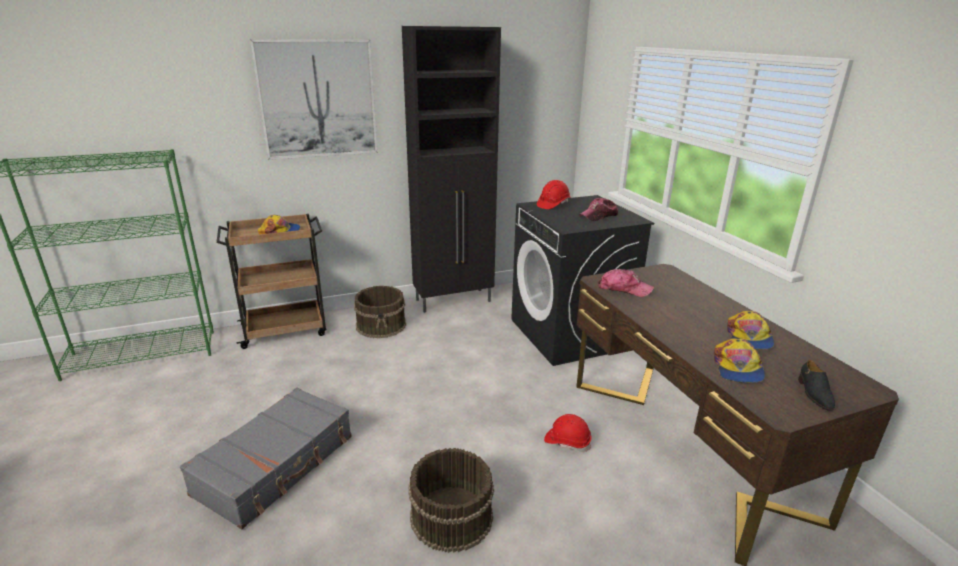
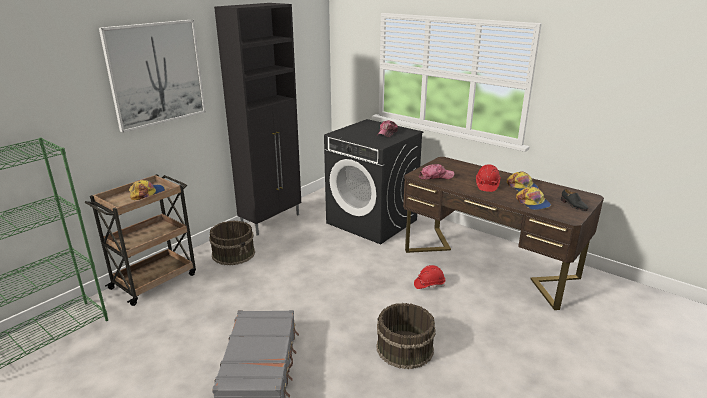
camera: 30 degrees left, 0 degrees up
red hard hat [537,180,570,209] -> red hard hat moved to [476,164,501,192]

